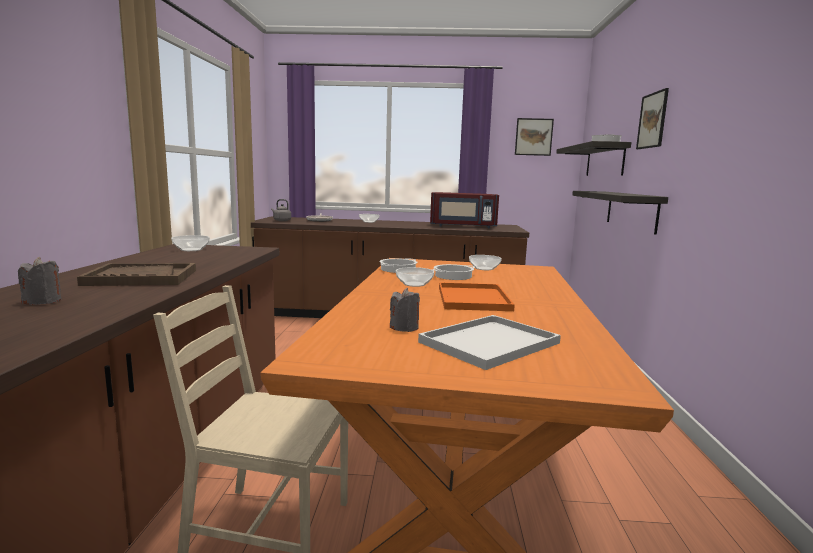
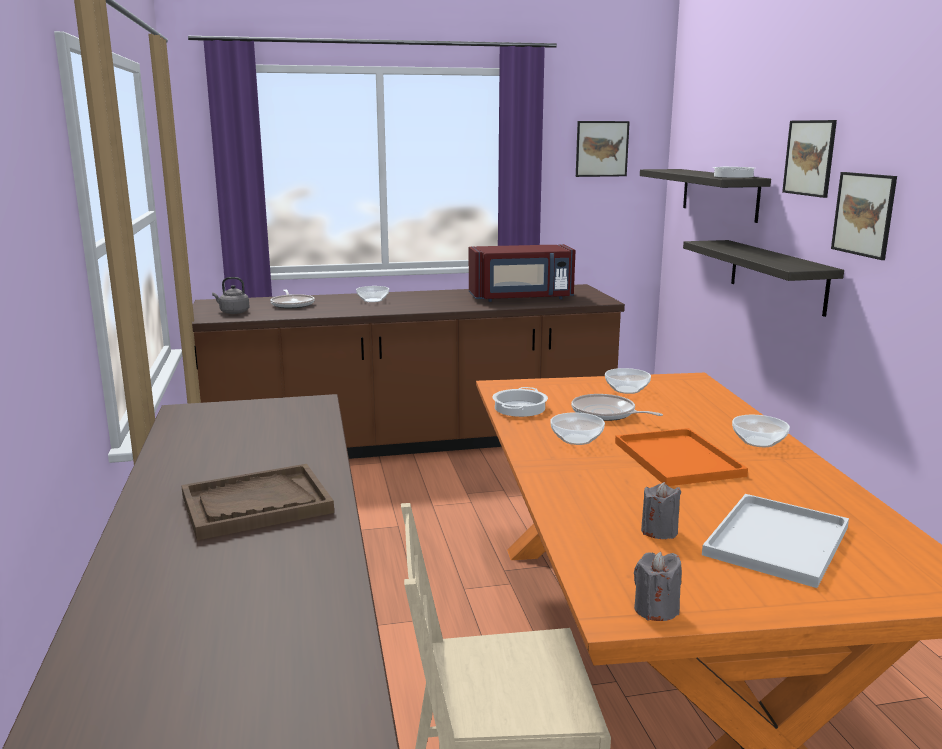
camera: 15 degrees left, 5 degrees up
grey candle [18,257,61,305] -> grey candle moved to [634,552,682,621]
bowl [171,235,210,251] -> bowl moved to [732,415,790,447]
cooking pot [432,264,475,280] -> frying pan [571,394,663,421]
none -> picture [831,172,897,260]

